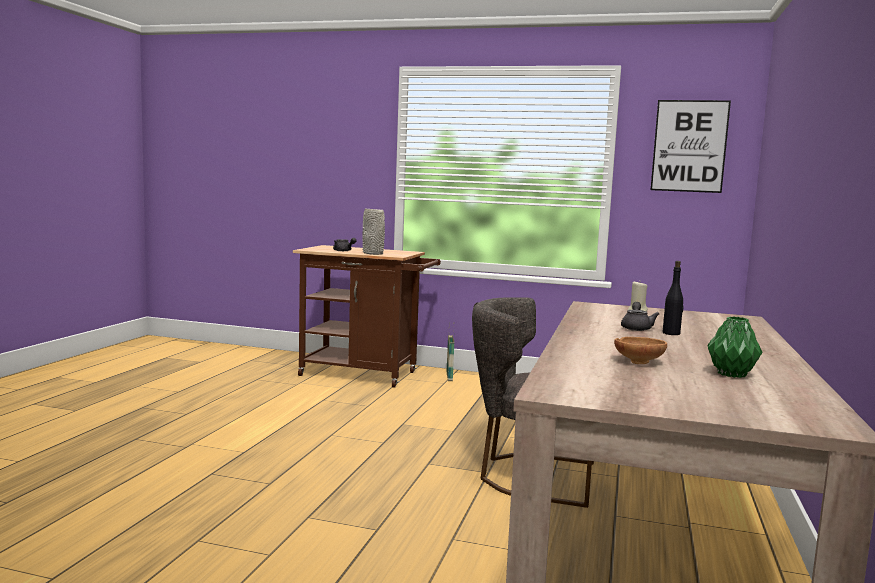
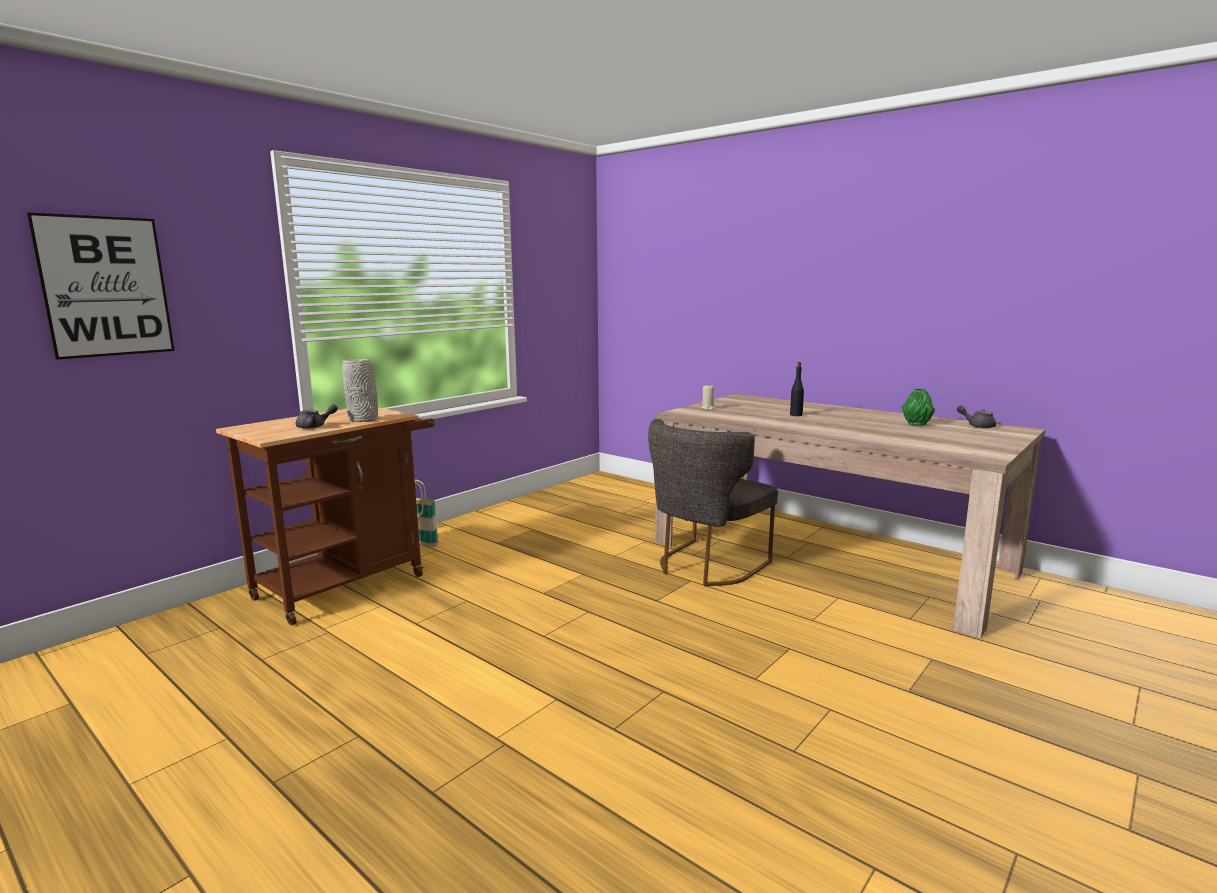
camera: 65 degrees left, 5 degrees up
brown bowl [614,337,667,364] -> none
grey teapot [621,302,659,331] -> grey teapot moved to [957,405,996,428]
picture [651,100,731,193] -> picture moved to [27,212,175,360]

